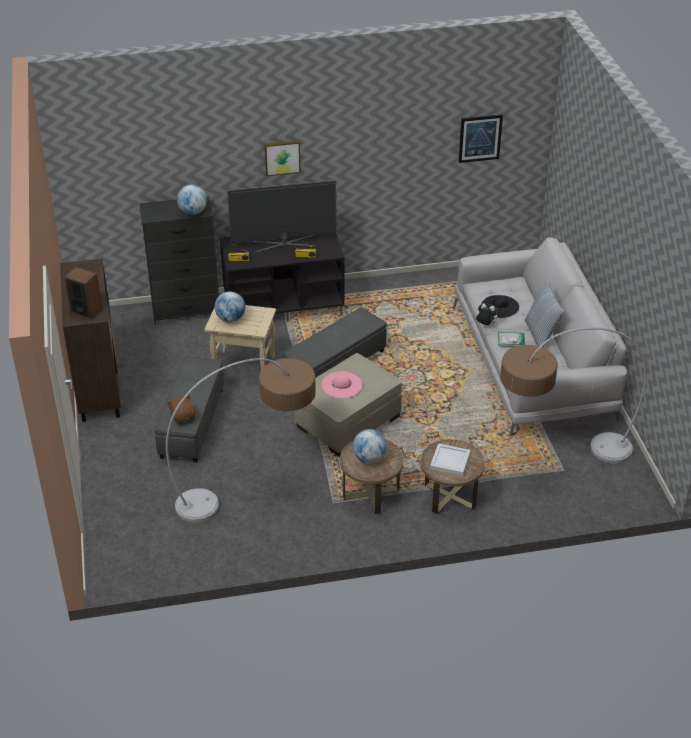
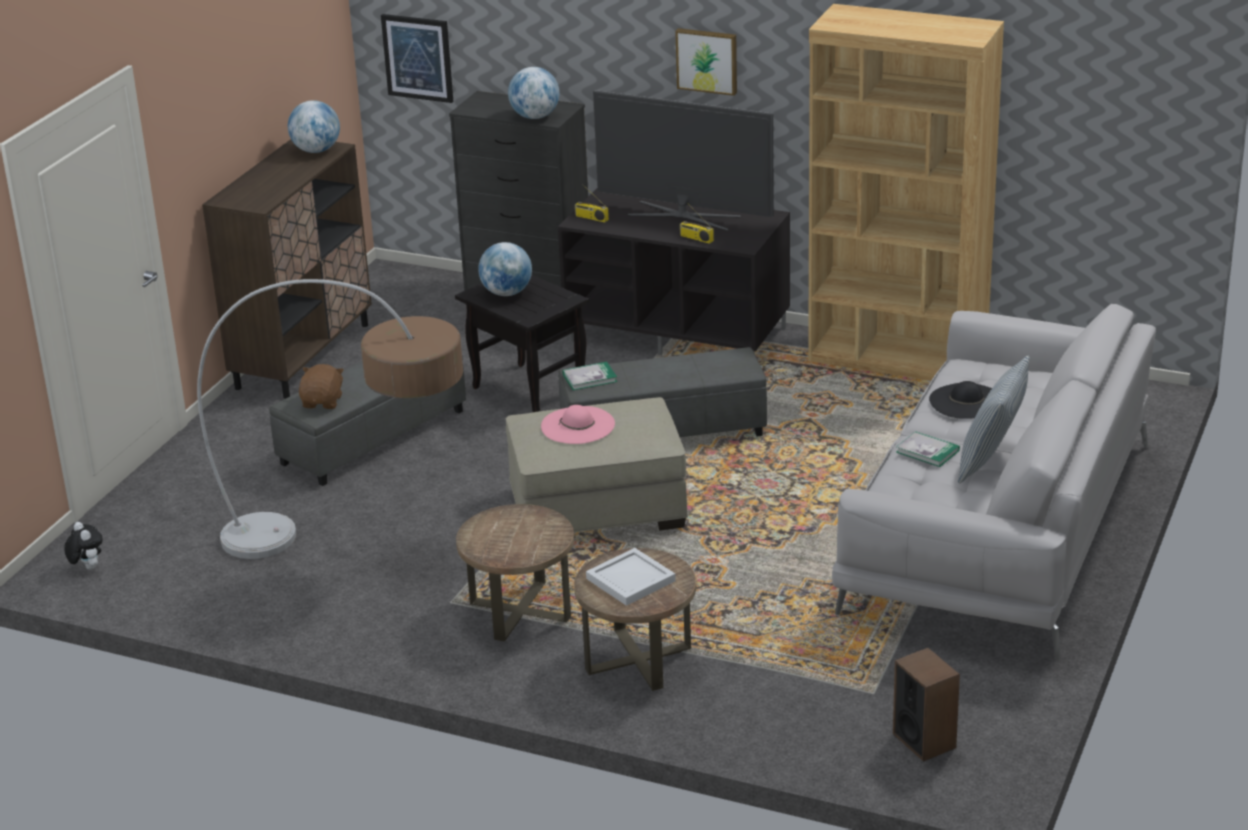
camera: 35 degrees right, 10 degrees down
speaker [64,267,102,320] -> speaker moved to [893,648,960,762]
beige side table [204,305,276,370] -> black side table [455,275,589,412]
globe [353,429,387,463] -> globe moved to [288,100,340,153]
picture [458,114,503,163] -> picture moved to [381,14,453,103]
plush toy [475,303,498,326] -> plush toy moved to [64,522,103,570]
floor lamp [500,327,647,463] -> none
none -> book [563,362,617,390]
none -> brown bookcase [808,4,1004,381]

